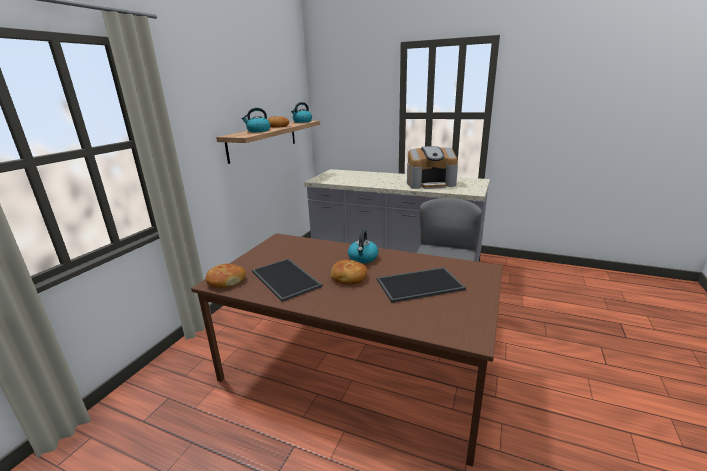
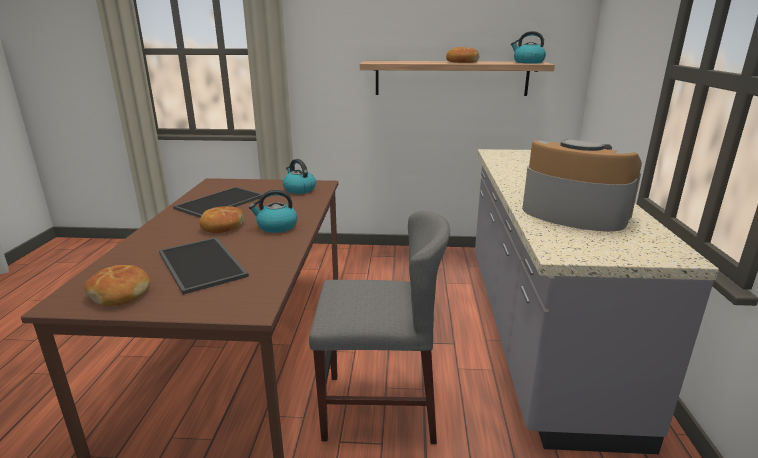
camera: 70 degrees right, 0 degrees up
bread [205,264,246,288] -> bread moved to [84,265,150,306]
kettle [242,108,270,132] -> kettle moved to [283,159,316,194]
coffee machine [407,146,458,189] -> coffee machine turned 150 degrees clockwise [522,139,642,232]

